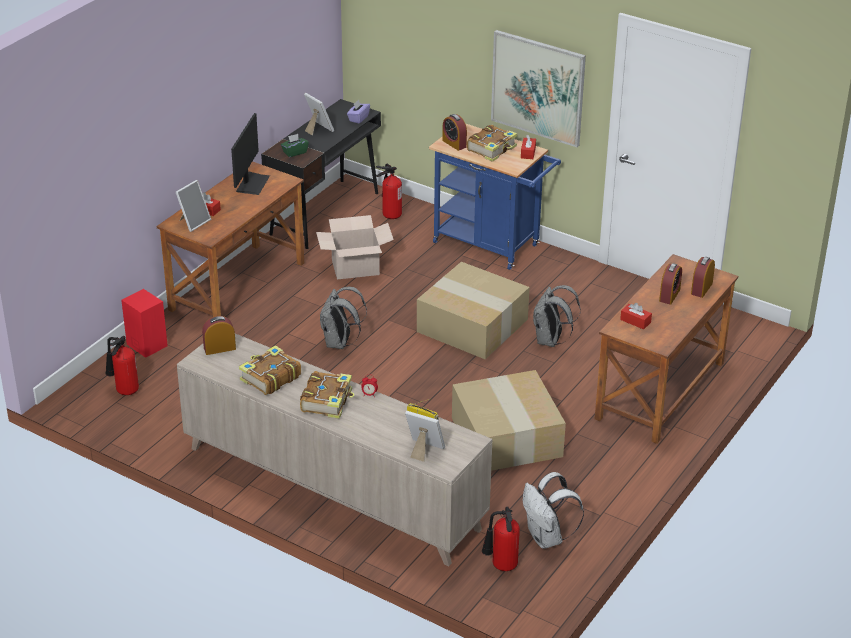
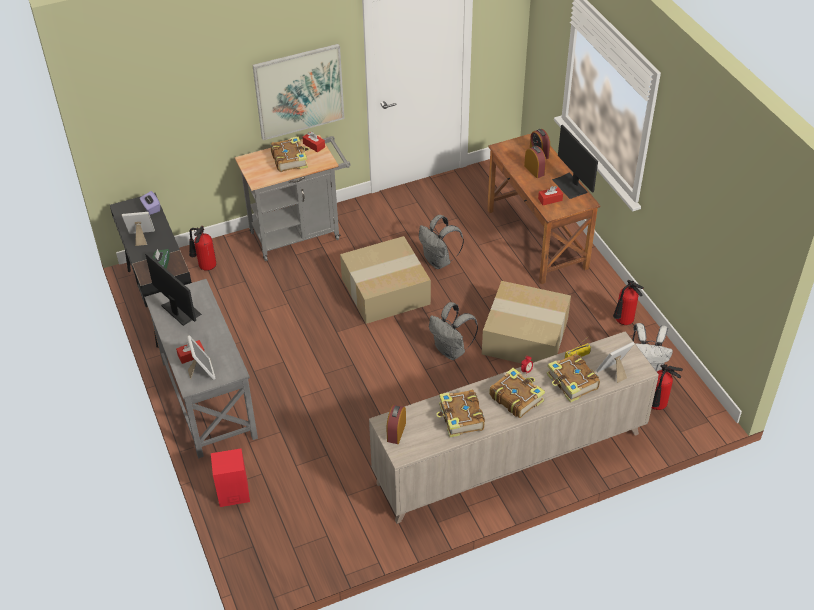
camera: 55 degrees left, 10 degrees up
fire extinguisher [105,336,139,395] -> fire extinguisher moved to [613,280,644,325]
brown desk [157,161,304,317] -> grey desk [144,279,258,458]
cardboard box [316,215,394,280] -> none
grey backpack [320,287,367,349] -> grey backpack moved to [429,302,478,360]
blue cart [429,123,561,270] -> grey cart [235,135,351,261]
alarm clock [442,114,467,151] -> none
none -> book [547,353,600,403]
none -> monitor [552,125,598,199]

